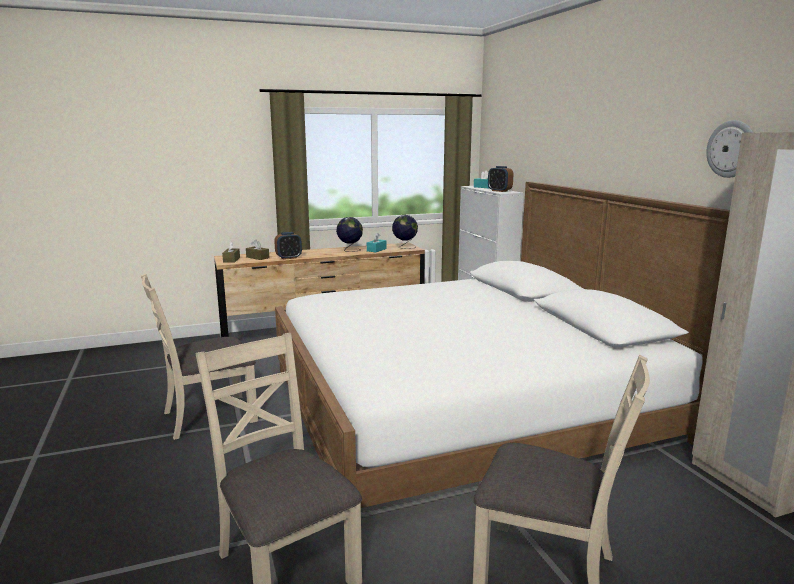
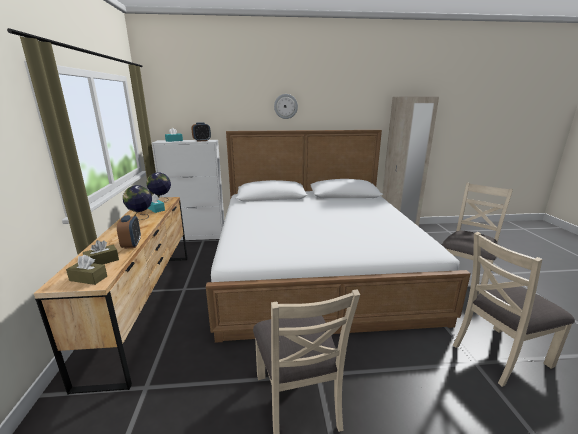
camera: 75 degrees left, 5 degrees up
wall clock [706,120,753,178] -> wall clock moved to [274,94,298,119]

